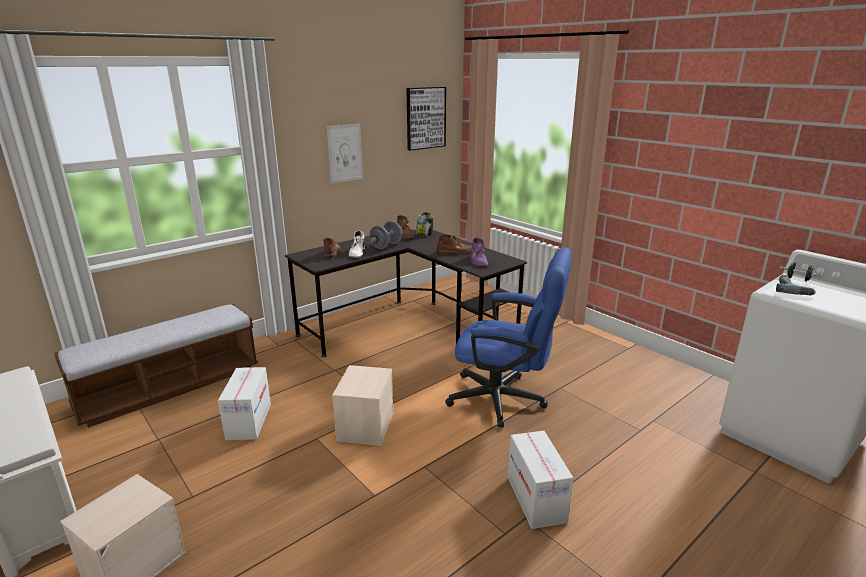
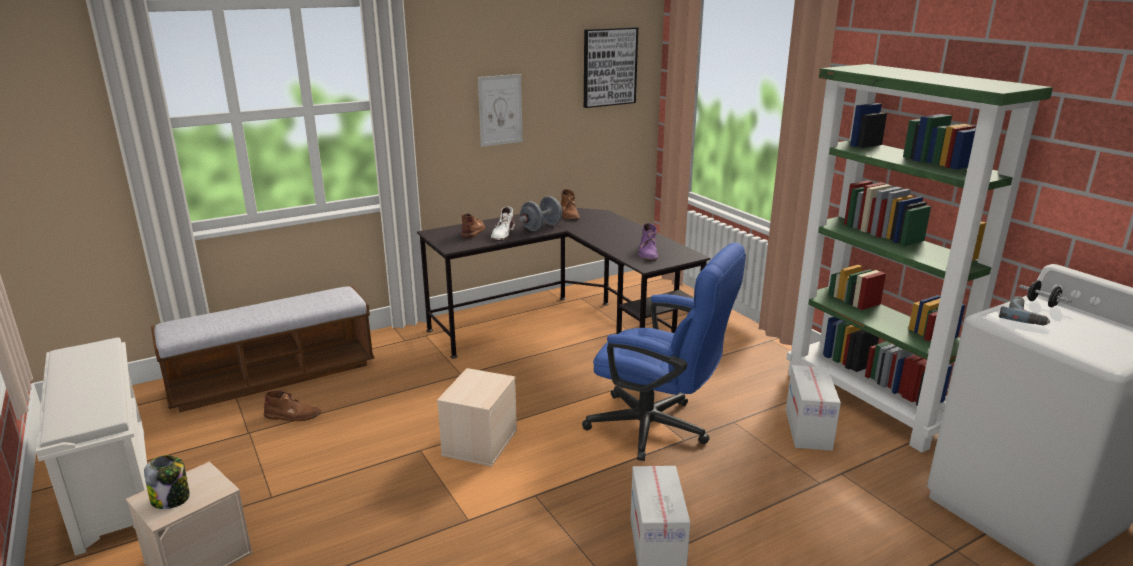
camera: 10 degrees right, 0 degrees up
cardboard box [218,367,271,440] -> cardboard box moved to [786,365,841,451]
jar [416,212,434,236] -> jar moved to [144,455,190,509]
brown boot [436,234,472,254] -> brown boot moved to [264,390,321,421]
none -> green bookcase [787,64,1053,453]

